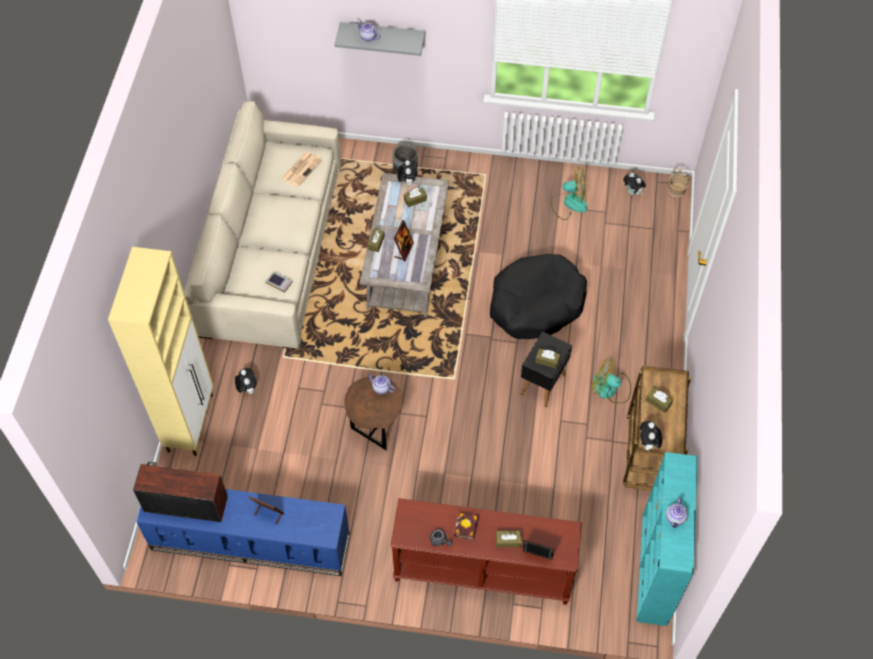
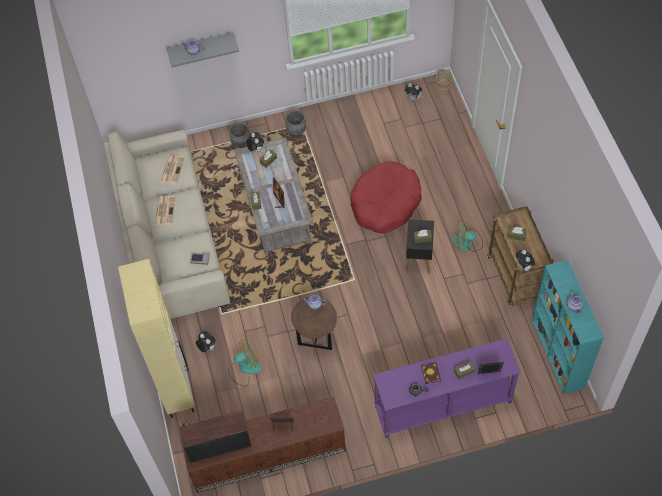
camera: 20 degrees left, 0 degrees up
blue tv stand [136,489,350,576] -> brown tv stand [181,397,346,493]
brown console table [390,498,582,605] -> purple console table [374,338,520,438]
black dog bed [490,254,587,339] -> red dog bed [350,161,422,234]
fan [551,167,588,220] -> fan moved to [228,339,262,387]
none -> newspaper [155,196,175,225]
none -> grey planter [285,110,306,136]

